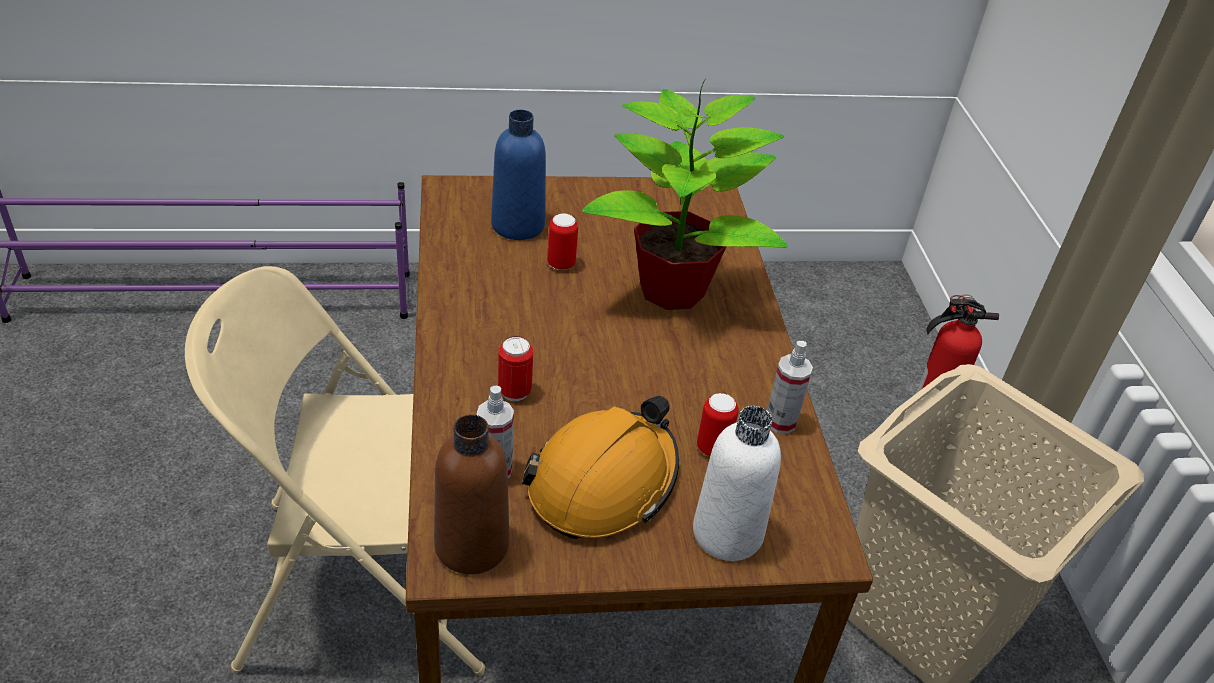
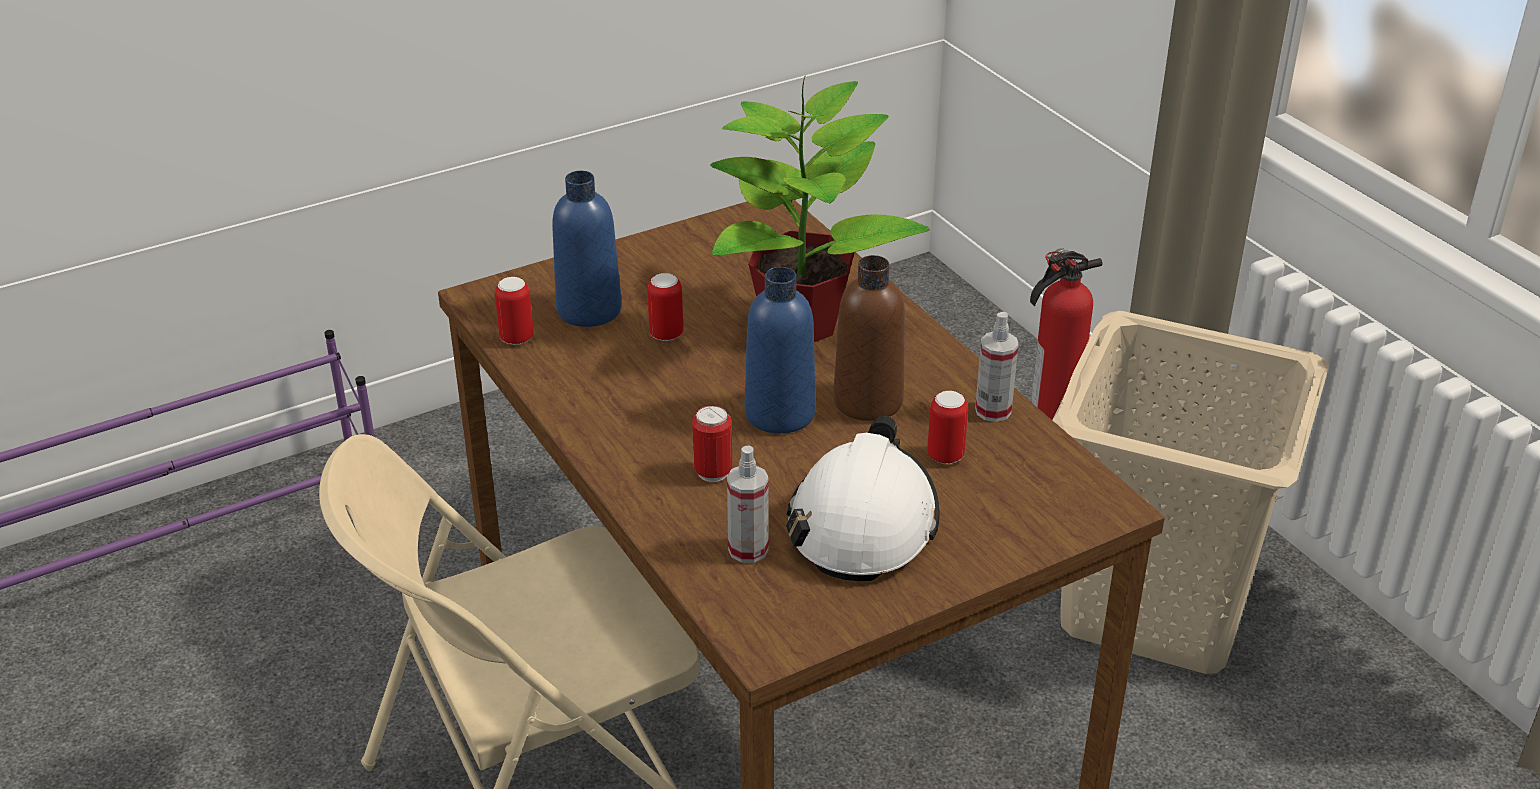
camera: 20 degrees left, 5 degrees down
brown bottle [434,414,509,575] -> brown bottle moved to [833,255,905,421]
orange hard hat [522,396,679,539] -> white hard hat [786,415,940,581]
white bottle [693,406,781,561] -> none
none -> can [495,277,534,345]
none -> blue bottle [745,267,816,434]

